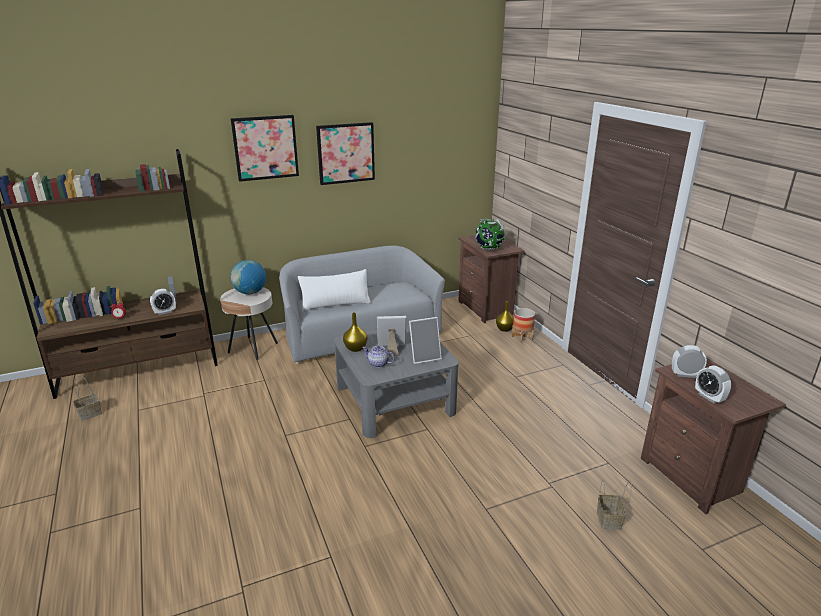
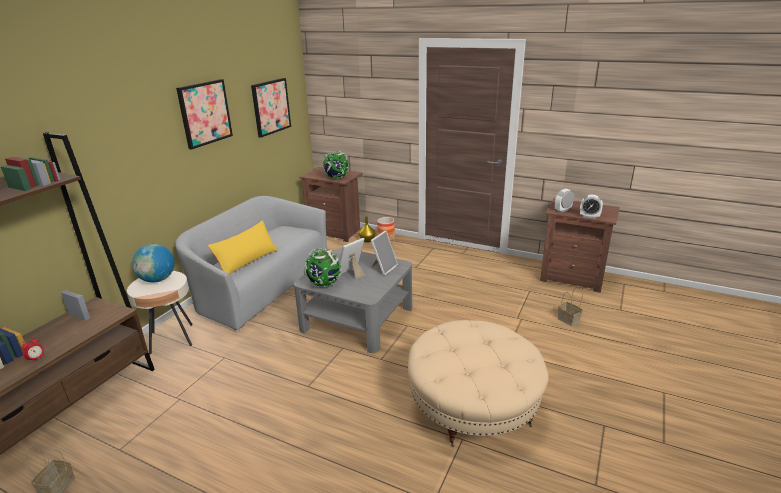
camera: 40 degrees left, 0 degrees up
alarm clock [150,289,176,315] -> none
picture [231,115,299,182] -> picture moved to [251,78,291,138]
white pillow [298,269,371,312] -> yellow pillow [208,220,278,274]
yellow vase [343,313,367,352] -> globe [304,248,342,288]
teapot [362,345,395,368] -> none
none -> beige ottoman [408,320,549,447]

